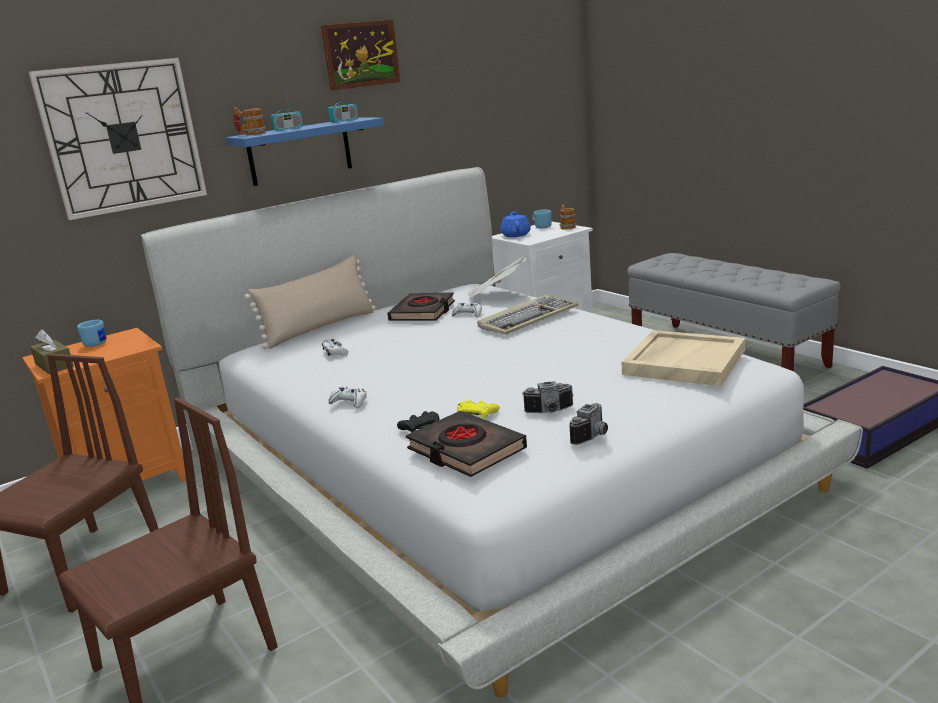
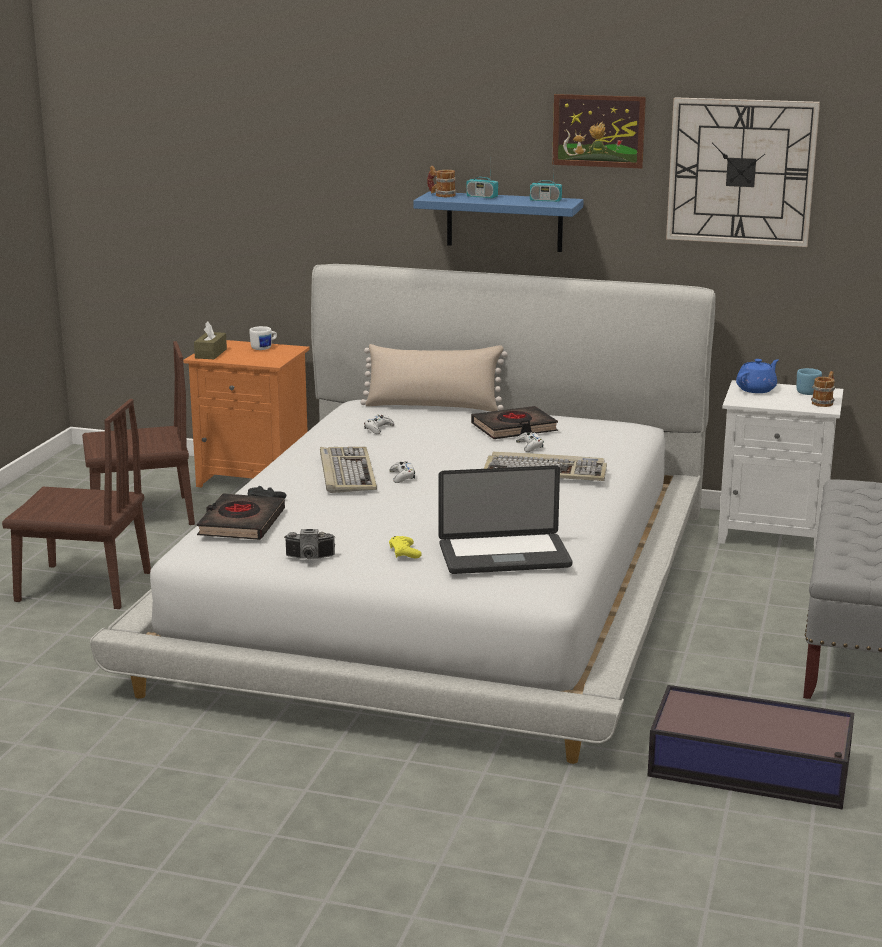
camera: 50 degrees right, 0 degrees up
wall clock [28,58,207,220] -> wall clock moved to [666,97,820,247]
blue mug [77,320,106,347] -> white mug [249,326,277,350]
white game controller [328,387,367,408] -> white game controller moved to [389,461,415,483]
yellow game controller [457,399,500,419] -> yellow game controller moved to [389,536,422,558]
newspaper [468,257,527,298] -> none
camera [522,381,573,413] -> none
beige tray [622,330,745,386] -> laptop [439,465,572,574]
none -> keyboard [320,447,377,493]

